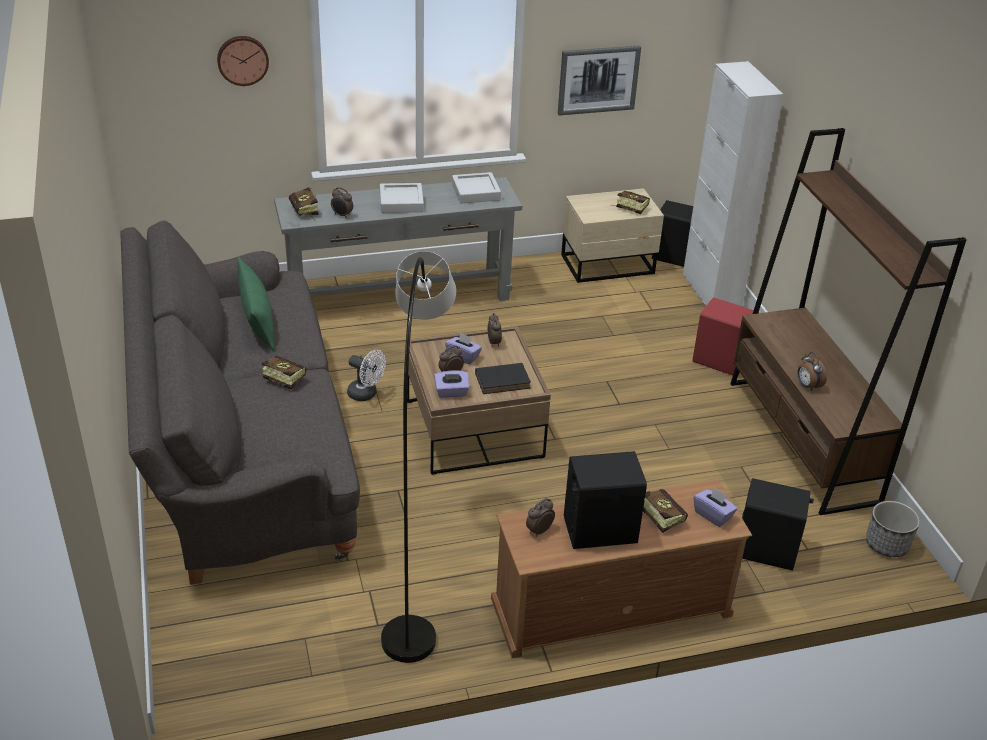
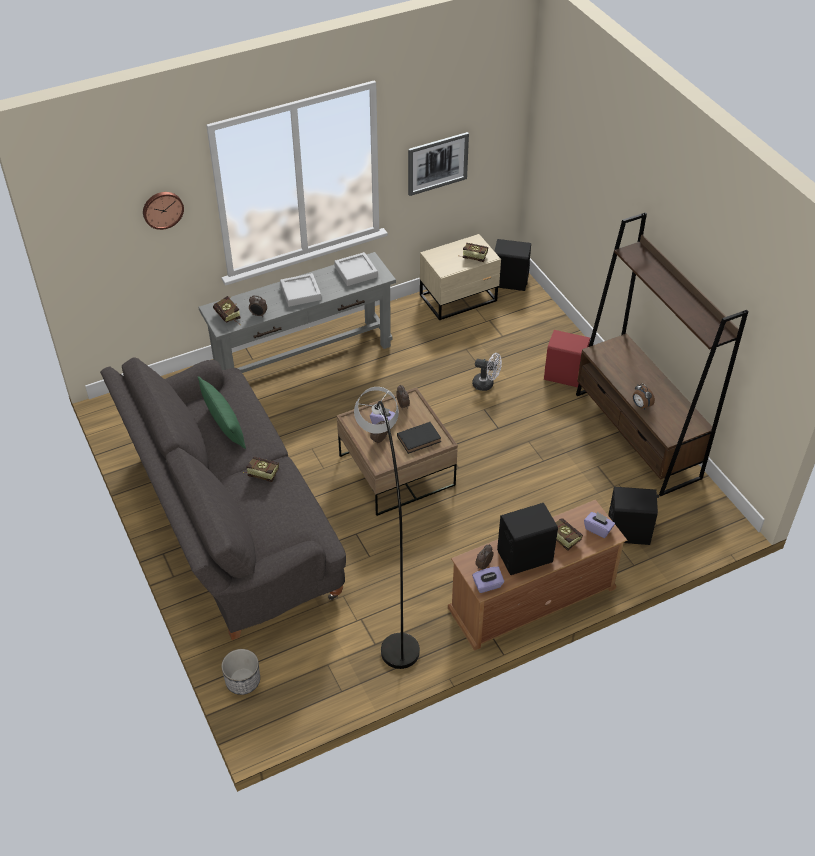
camera: 10 degrees left, 10 degrees up
white fan [347,350,386,401] -> white fan moved to [472,353,502,391]
purple tissue box [434,371,470,398] -> purple tissue box moved to [472,567,504,593]
white cabinet [683,61,783,306] -> none
planter [866,501,920,557] -> planter moved to [221,649,260,695]

